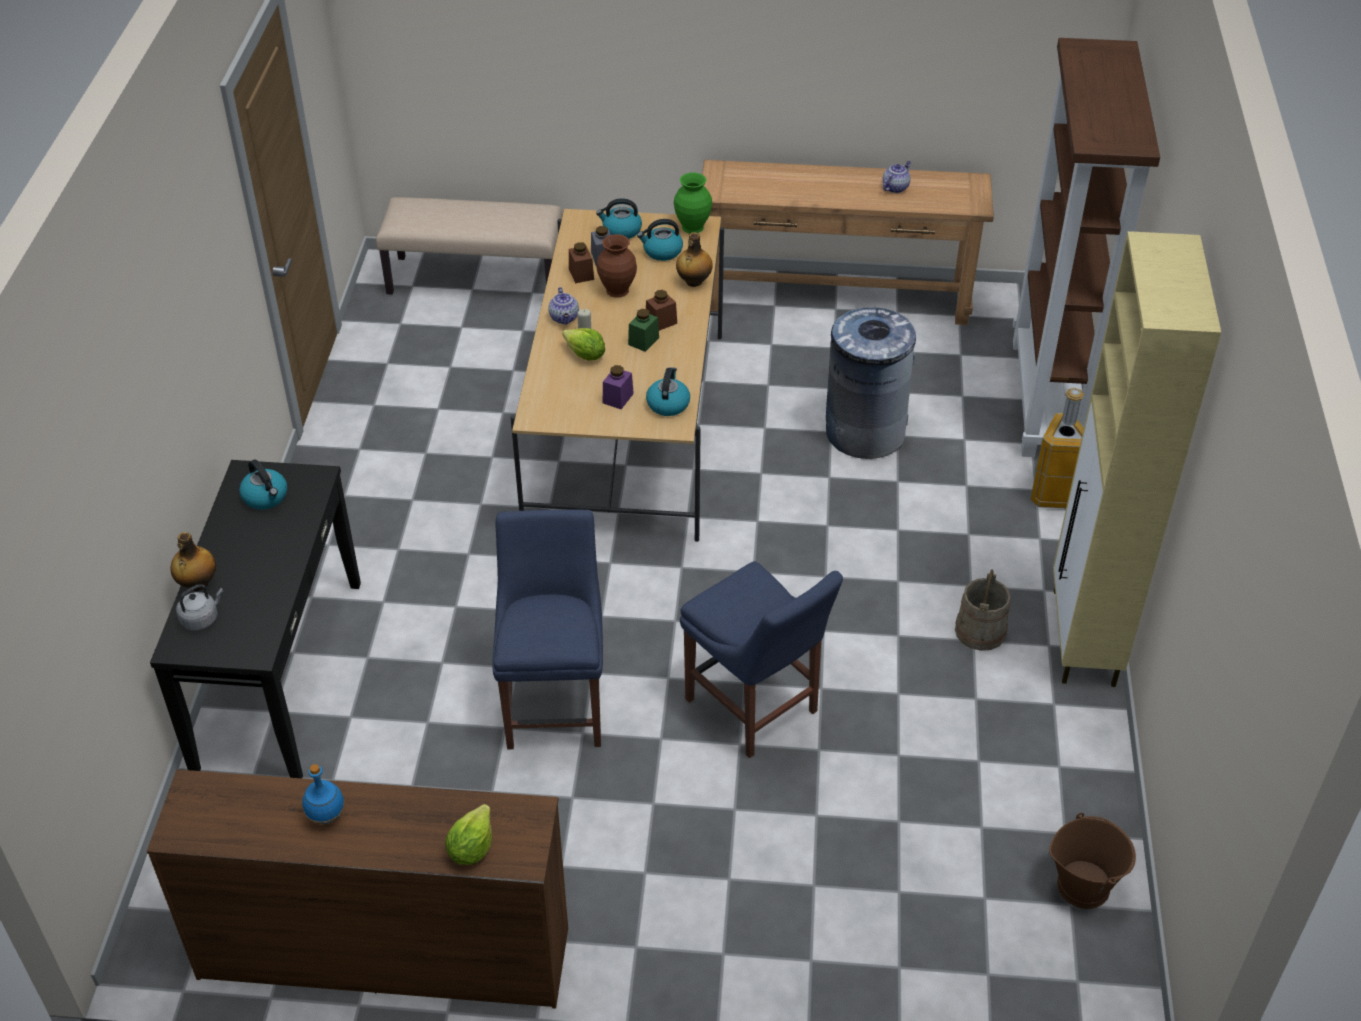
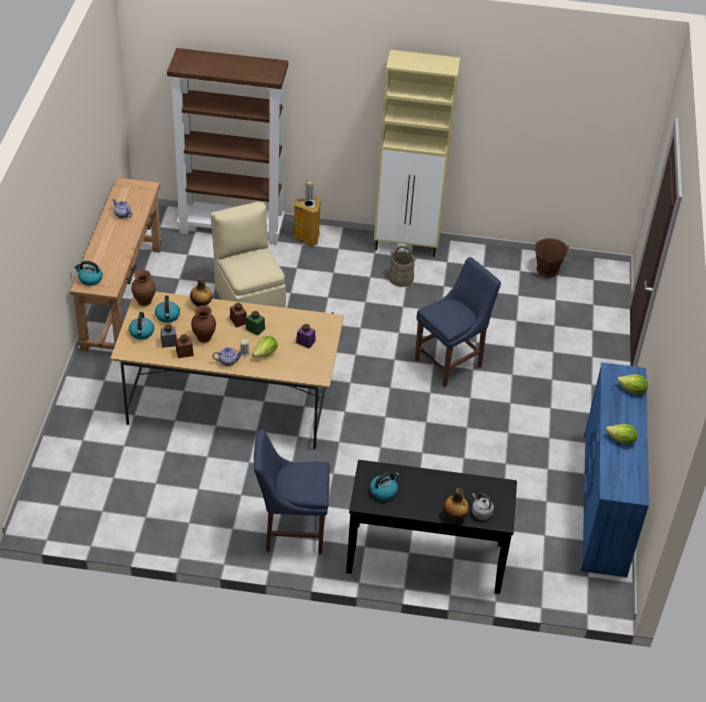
camera: 90 degrees left, 0 degrees up
brown dresser [147,769,568,1009] -> blue dresser [581,362,649,577]
blue bottle [302,764,345,824] -> lettuce [606,424,638,444]
beige bench [376,197,563,295] -> none
blue chair [492,510,603,749] -> blue chair moved to [254,430,330,554]
kettle [646,367,690,416] -> kettle moved to [74,261,103,286]
green vase [674,172,712,234] -> brown vase [131,270,156,306]
grey trash can [826,307,916,459] -> beige chair [210,202,286,308]

